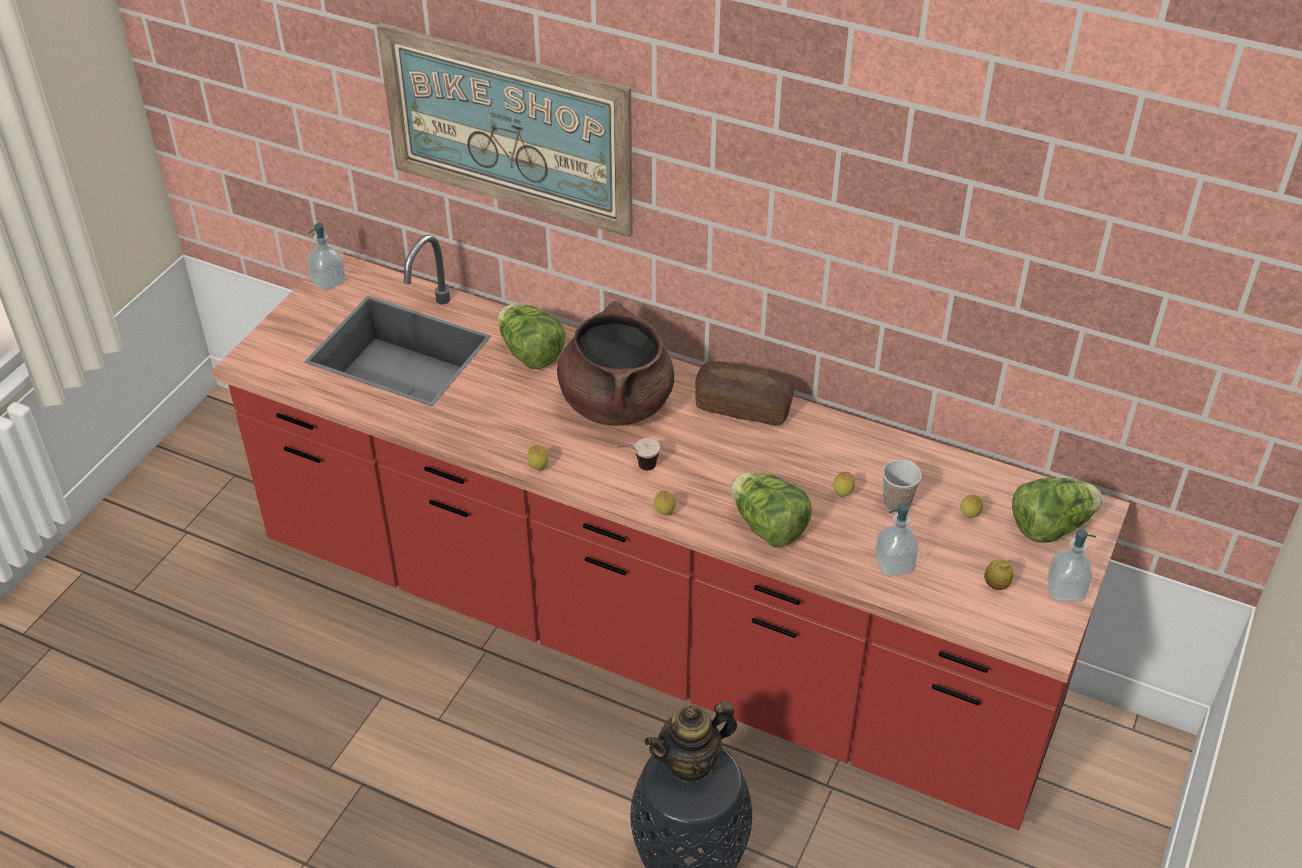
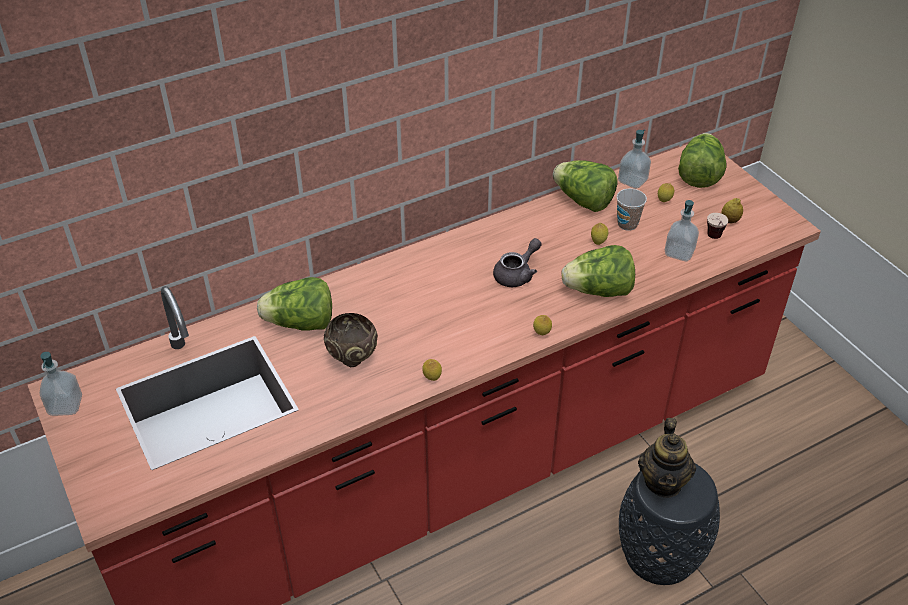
camera: 55 degrees left, 0 degrees up
picture [376,23,633,238] -> none
brown cooking pot [557,301,674,426] -> none
cup [617,438,660,471] -> cup moved to [707,213,728,239]
bread [695,361,794,425] -> none
soap dispenser [1047,529,1096,602] -> soap dispenser moved to [618,130,651,189]
none -> brown bowl [324,313,378,367]
none -> grey teapot [493,238,542,287]
none -> lettuce [553,160,618,212]

